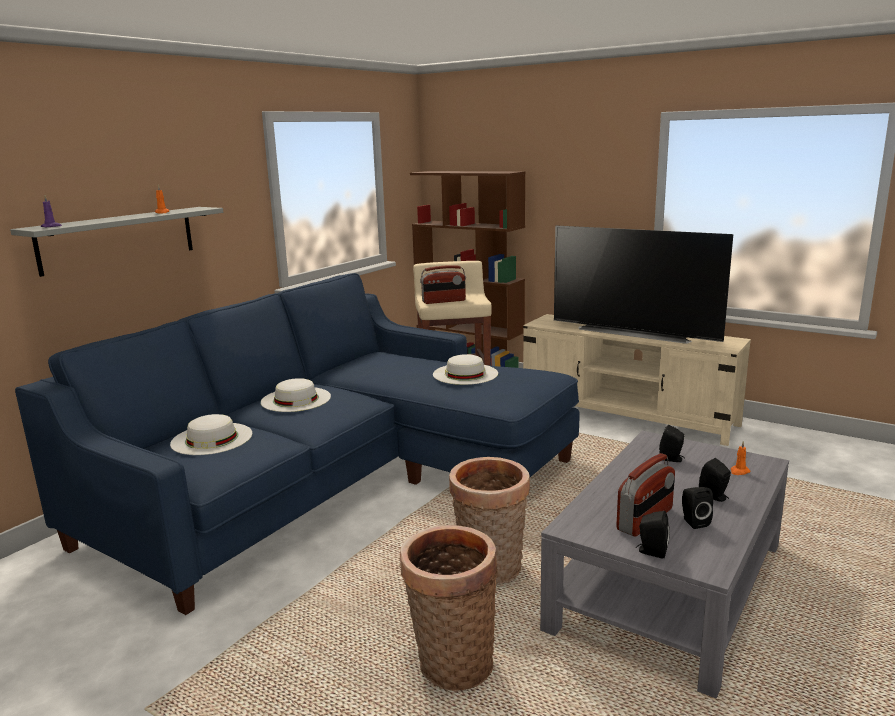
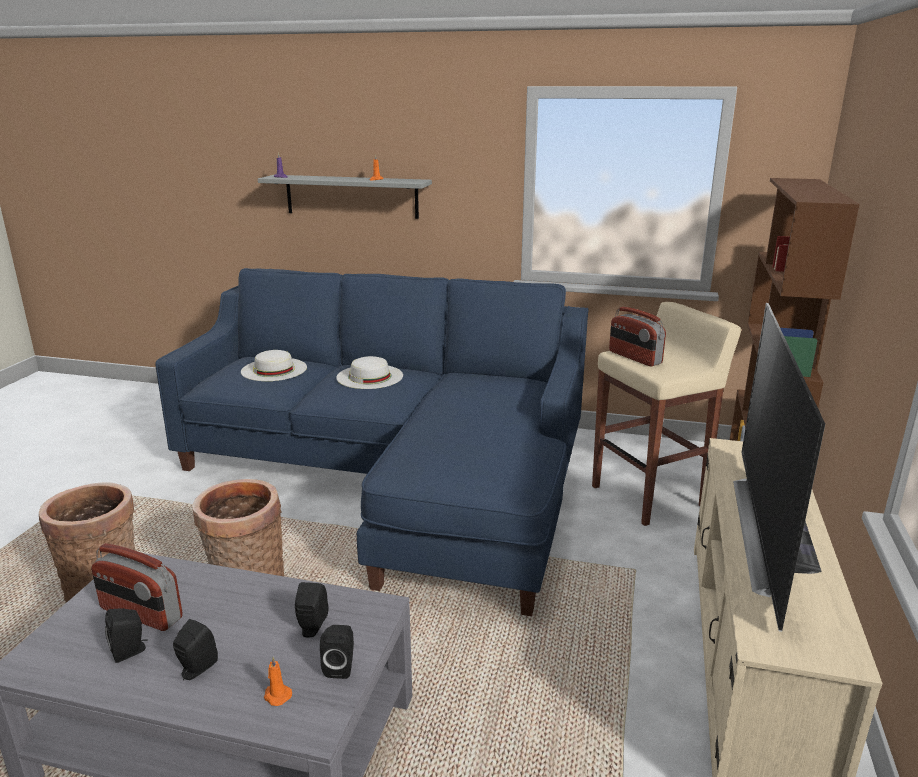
camera: 70 degrees right, 5 degrees up
white hat [433,354,498,385] -> none
black speaker [636,511,670,559] -> black speaker moved to [320,625,354,679]

